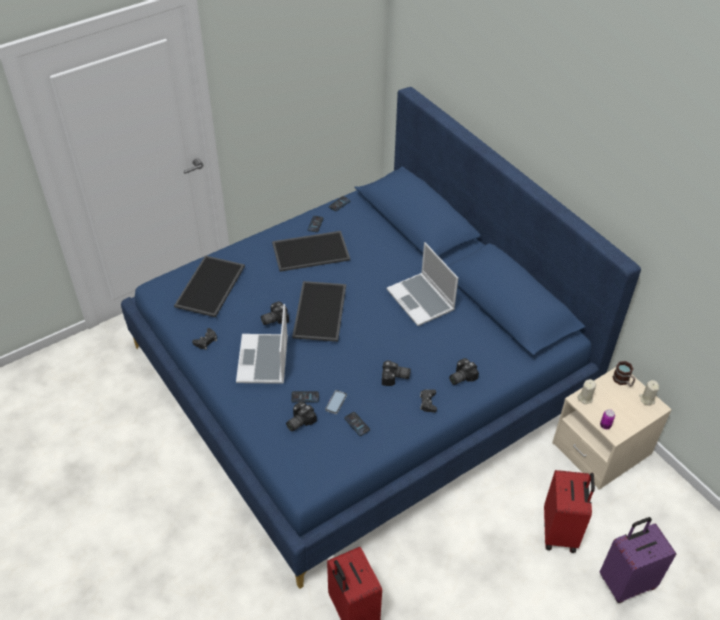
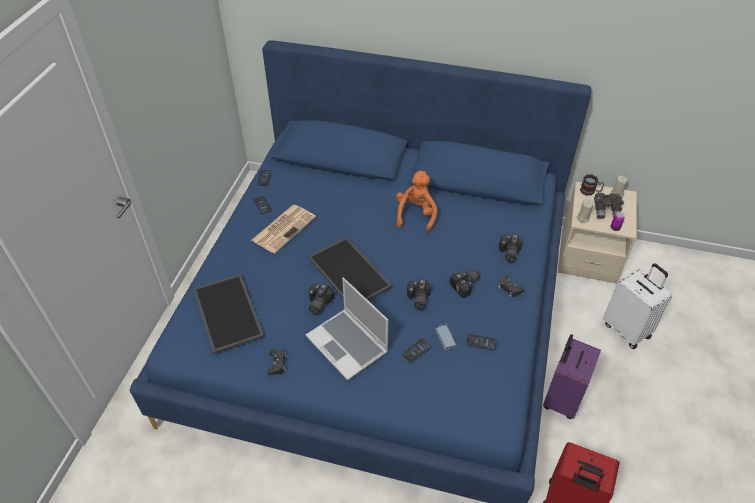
camera: 40 degrees left, 0 degrees up
tray [272,231,350,272] -> newspaper [251,205,316,254]
camera [286,401,317,431] -> camera moved to [407,279,431,310]
laptop [387,242,458,326] -> orange plush toy [396,171,437,232]
red suitcase [544,470,595,553] -> white suitcase [603,264,672,349]
purple suitcase [600,517,677,603] -> purple suitcase moved to [543,334,601,419]
none -> grey binoculars [594,193,624,219]

